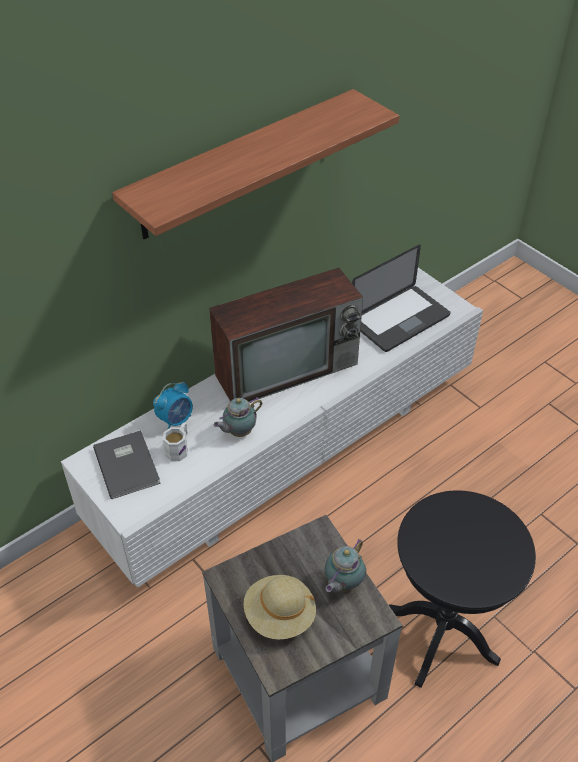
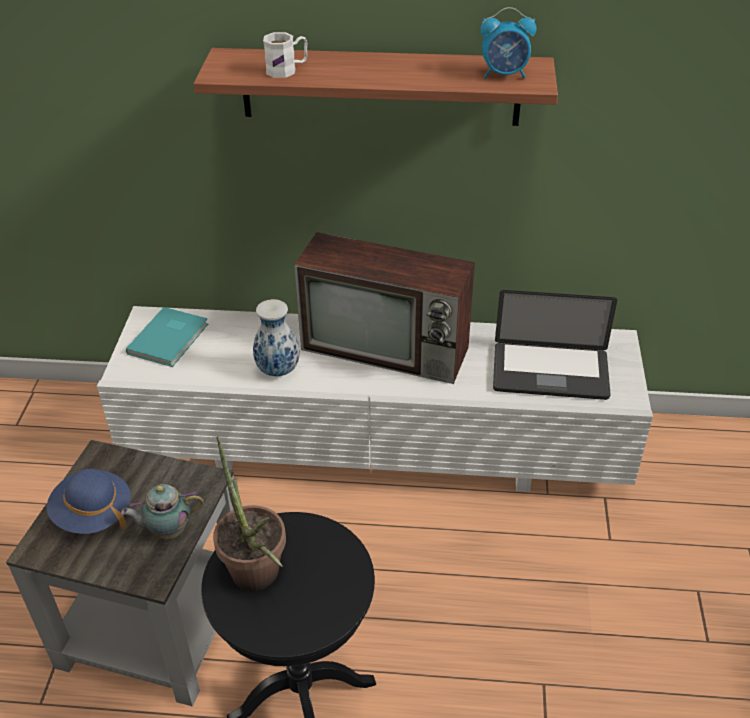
camera: 45 degrees right, 5 degrees down
grey book [93,430,161,499] -> turquoise book [126,307,208,367]
alarm clock [153,381,193,430] -> alarm clock moved to [480,7,537,79]
white mug [163,423,188,461] -> white mug moved to [263,32,307,78]
teapot [214,397,262,437] -> vase [253,299,300,376]
beige hat [244,575,316,639] -> blue hat [47,469,131,534]
none -> potted plant [213,437,286,591]

